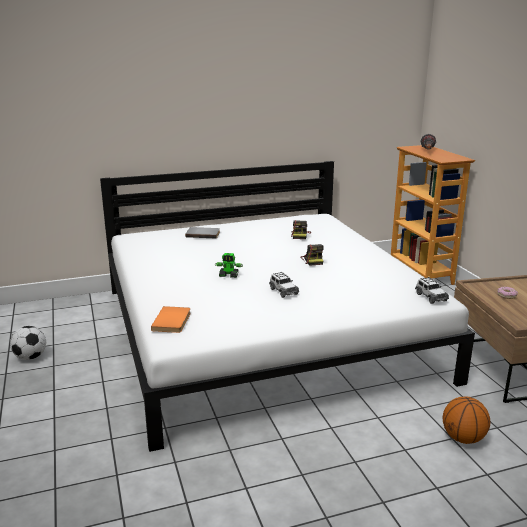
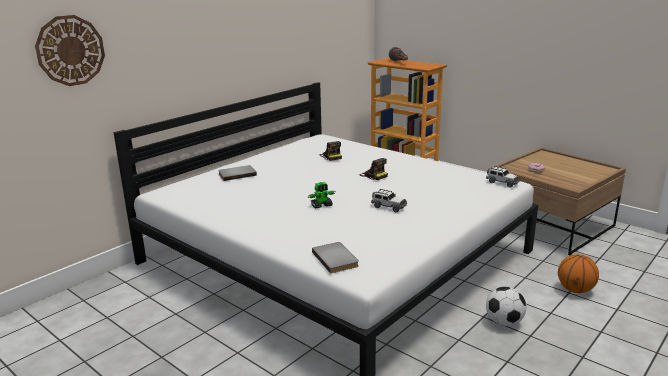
camera: 30 degrees left, 0 degrees up
football [10,326,46,360] -> football moved to [486,287,526,326]
orange book [151,306,191,333] -> grey book [312,242,359,274]
none -> wall clock [35,15,105,86]

